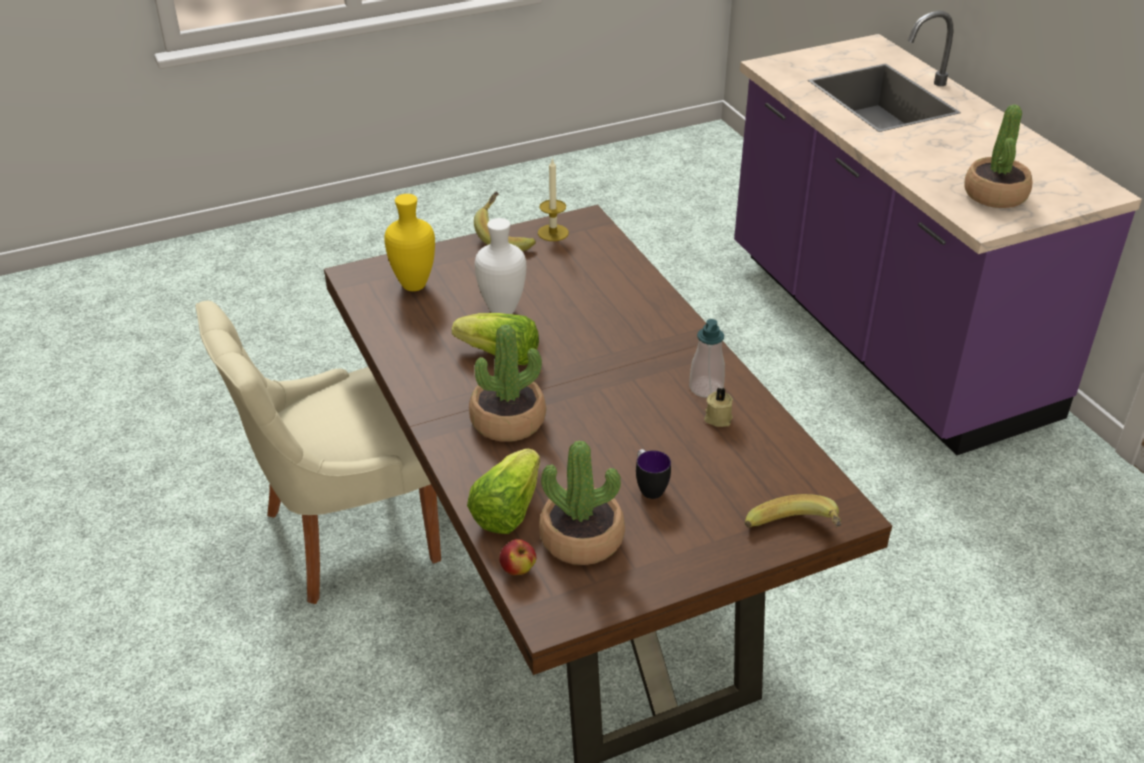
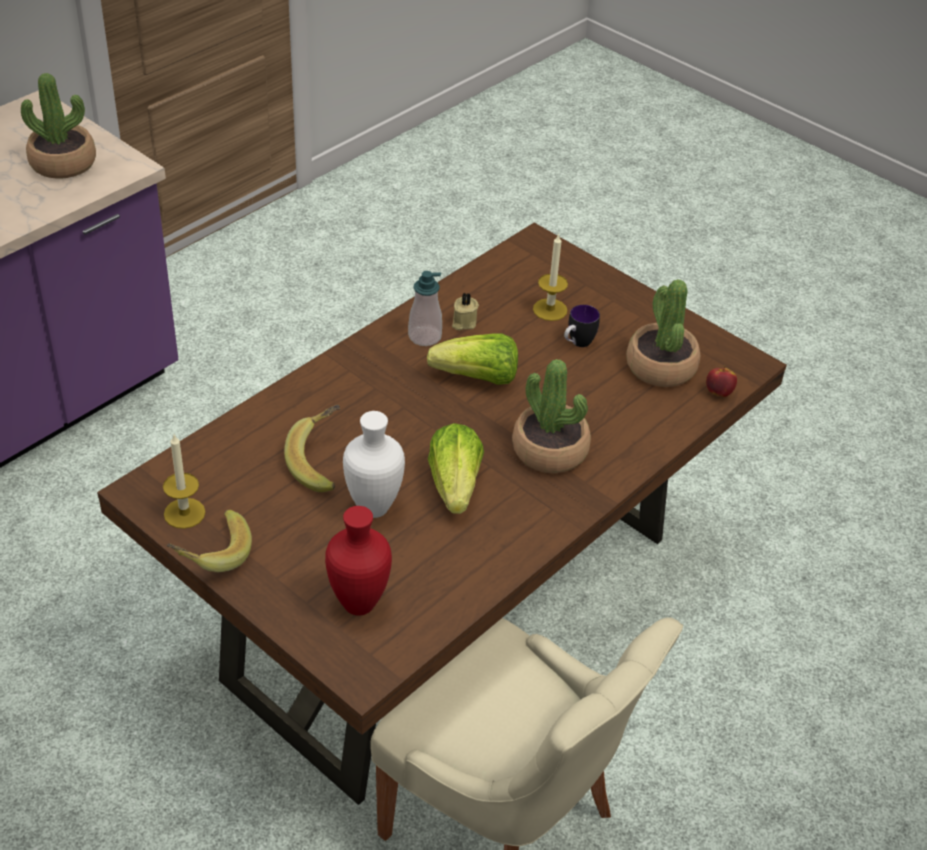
camera: 115 degrees left, 5 degrees up
yellow vase [384,194,435,291] -> red vase [325,506,392,616]
lettuce [467,449,540,534] -> lettuce moved to [427,333,518,385]
banana [745,494,841,528] -> banana moved to [284,405,340,492]
none -> candle [533,233,568,321]

